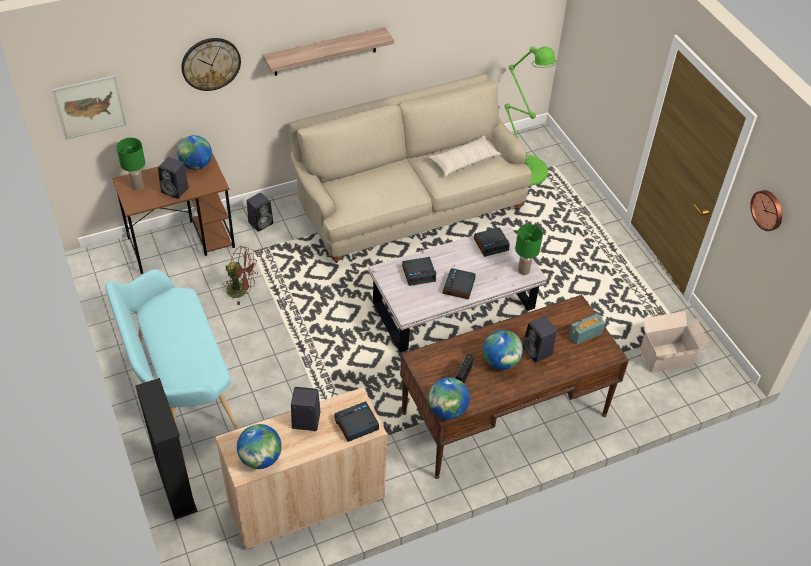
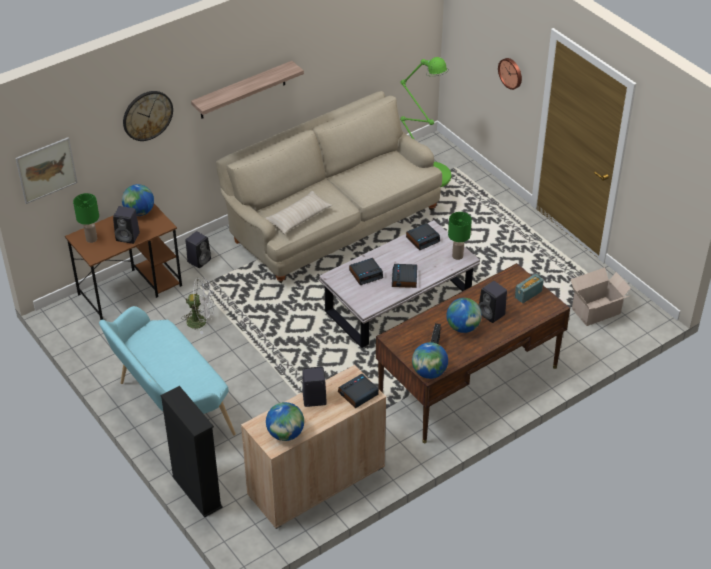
camera: 10 degrees left, 5 degrees down
brown fan [223,246,258,305] -> white fan [181,278,214,334]
beige pillow [428,136,501,176] -> beige pillow moved to [265,191,332,234]
wall clock [750,190,782,231] -> wall clock moved to [498,58,522,90]

